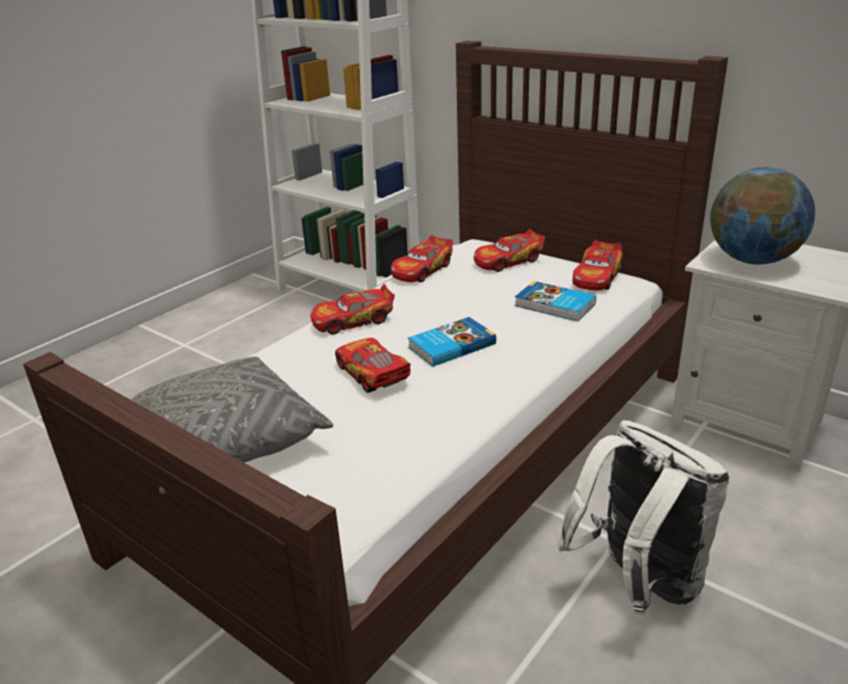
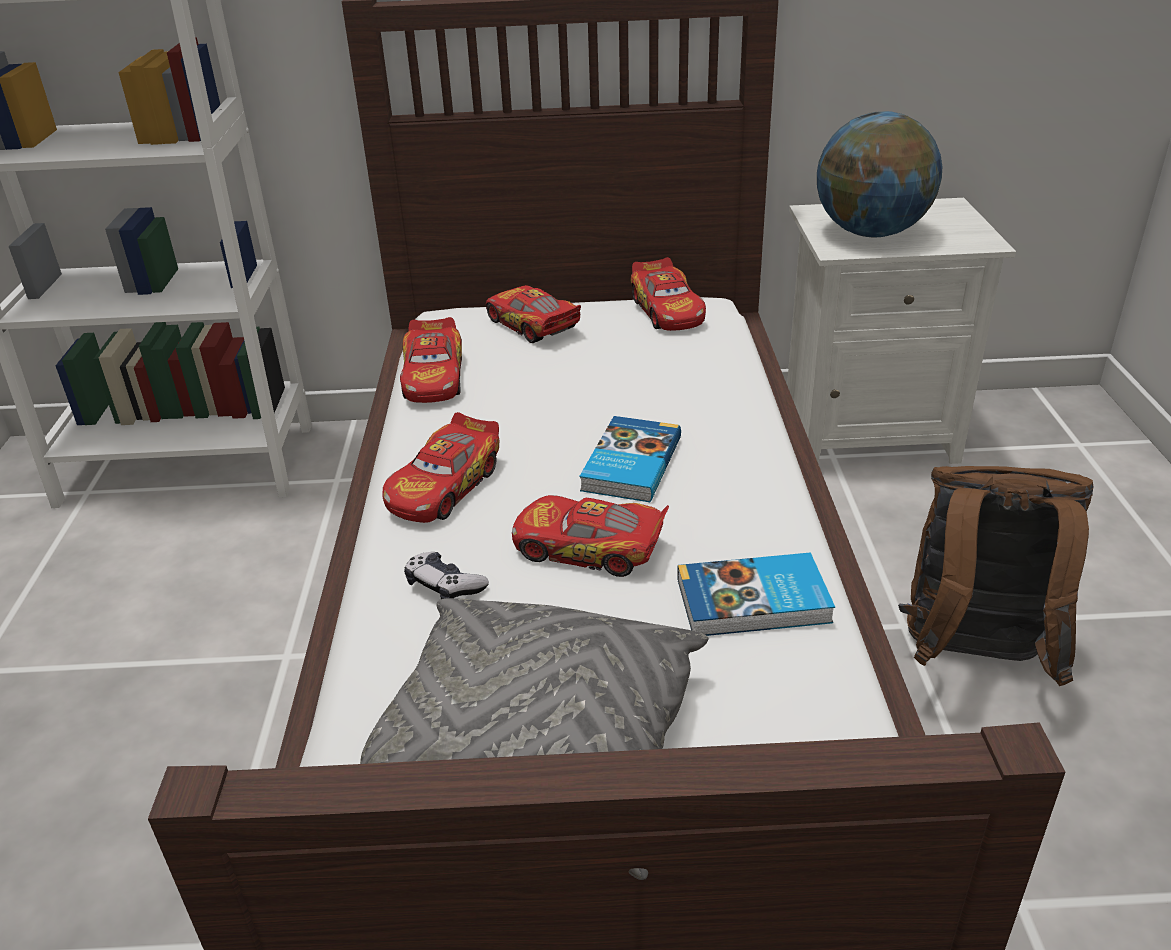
camera: 40 degrees left, 5 degrees up
toy car [474,229,545,272] -> toy car turned 120 degrees clockwise [486,285,581,343]
book [515,281,596,322] -> book moved to [677,552,835,636]
white backpack [557,420,730,615] -> brown backpack [898,466,1093,686]
none -> game controller [404,552,489,599]

